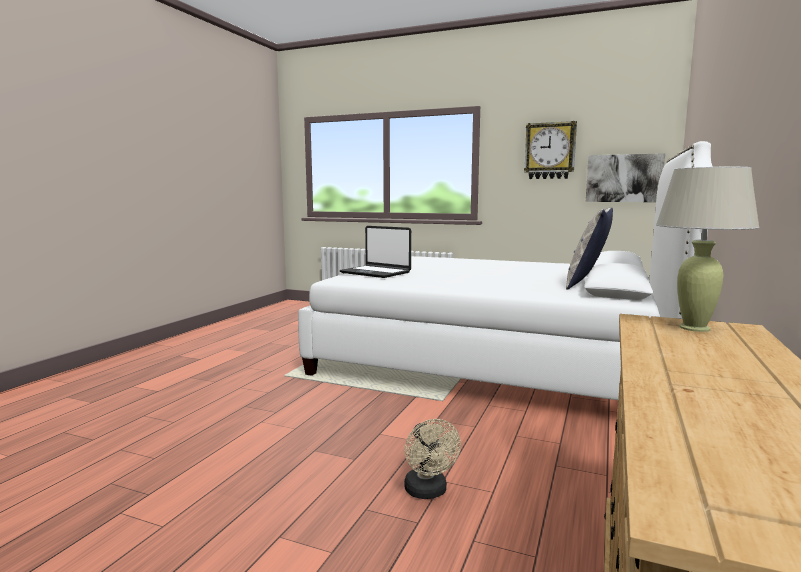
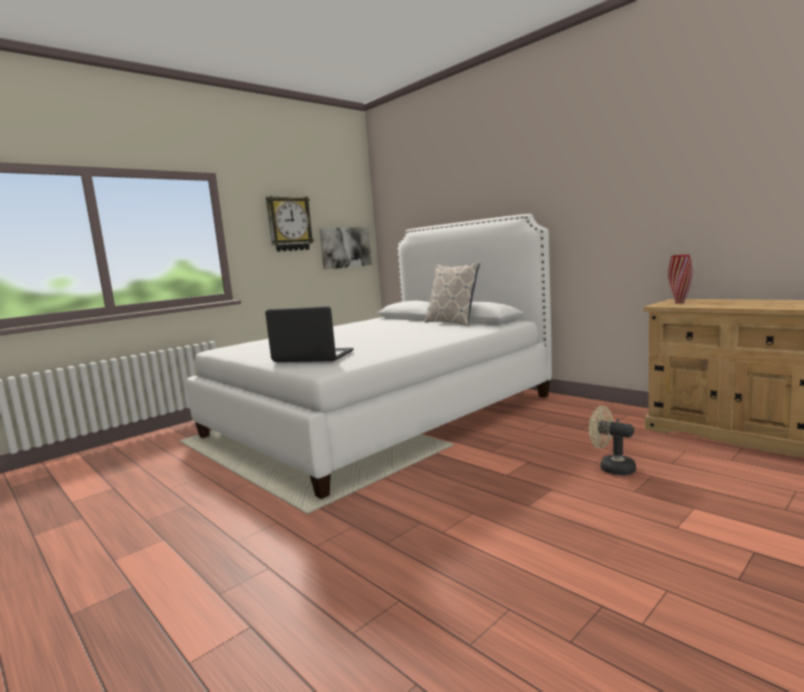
camera: 65 degrees left, 0 degrees up
laptop [340,226,411,278] -> laptop turned 135 degrees counterclockwise [265,306,354,362]
beige fan [404,419,461,499] -> beige fan turned 150 degrees counterclockwise [589,406,636,476]
beige table lamp [656,167,760,332] -> red vase [668,254,693,303]

